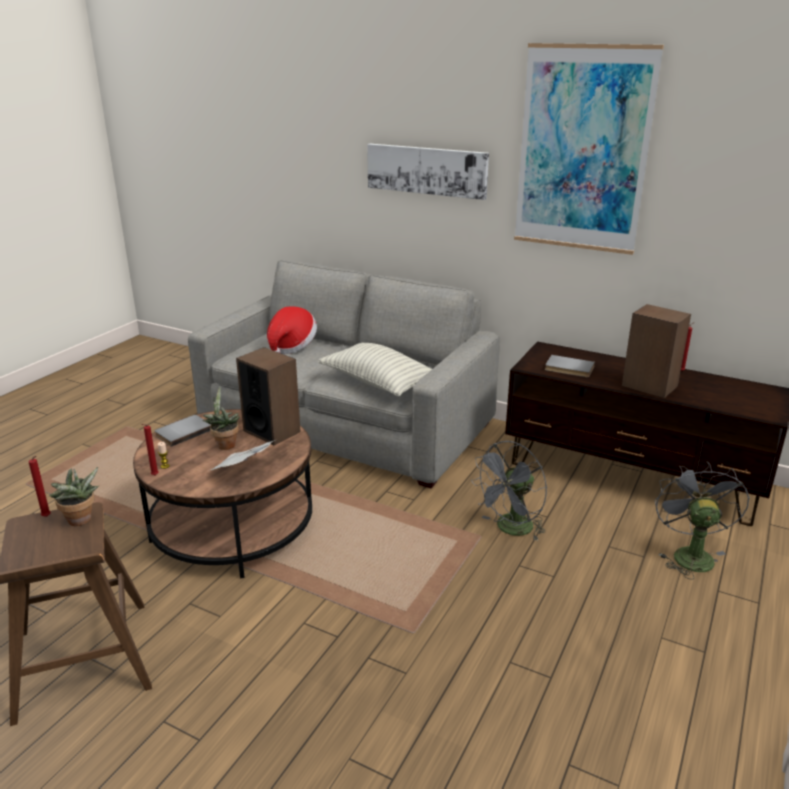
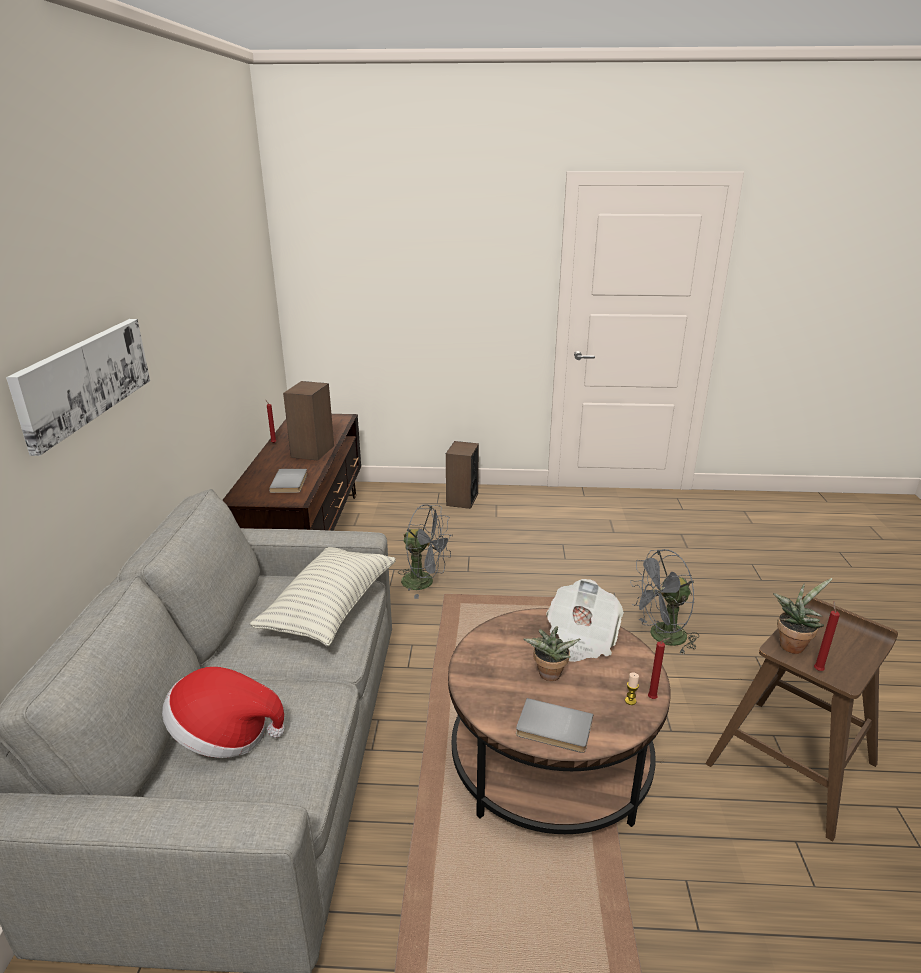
camera: 115 degrees left, 0 degrees up
speaker [236,347,301,445] -> speaker moved to [446,441,479,509]
picture [514,43,664,255] -> none
grey fan [655,461,750,580] -> grey fan moved to [630,549,699,654]

